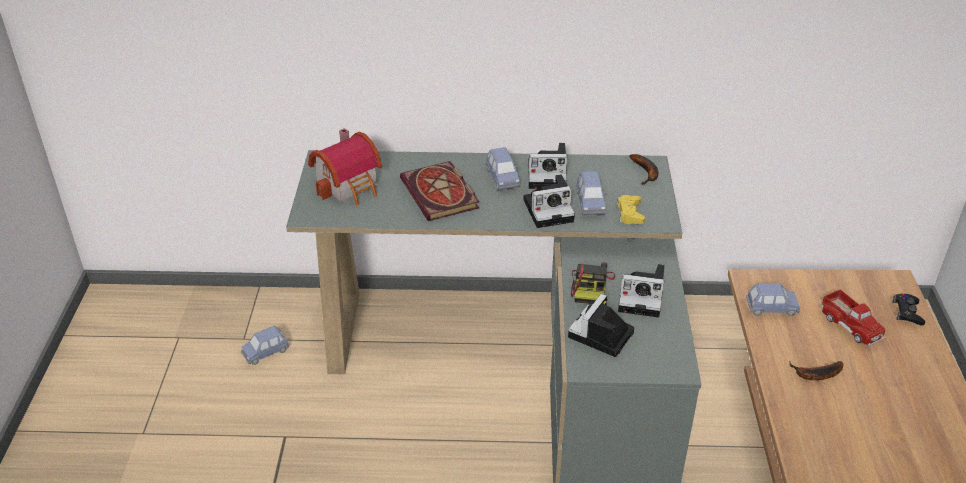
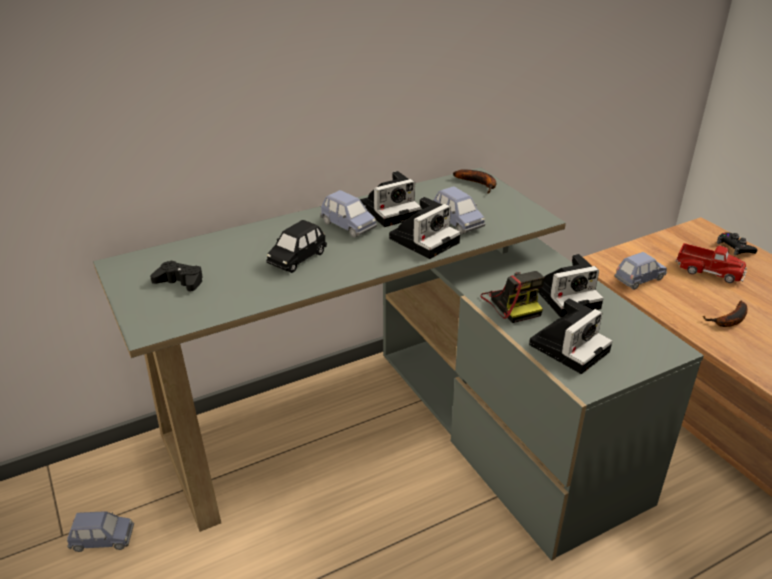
camera: 30 degrees left, 5 degrees down
blue toy car [240,326,289,365] -> blue toy car turned 120 degrees counterclockwise [66,511,134,552]
toy house [308,128,382,205] -> black game controller [150,261,203,291]
book [400,161,479,221] -> black toy car [266,220,327,273]
camera [568,294,634,357] -> camera turned 135 degrees counterclockwise [529,298,612,374]
yellow game controller [616,195,645,224] -> none

